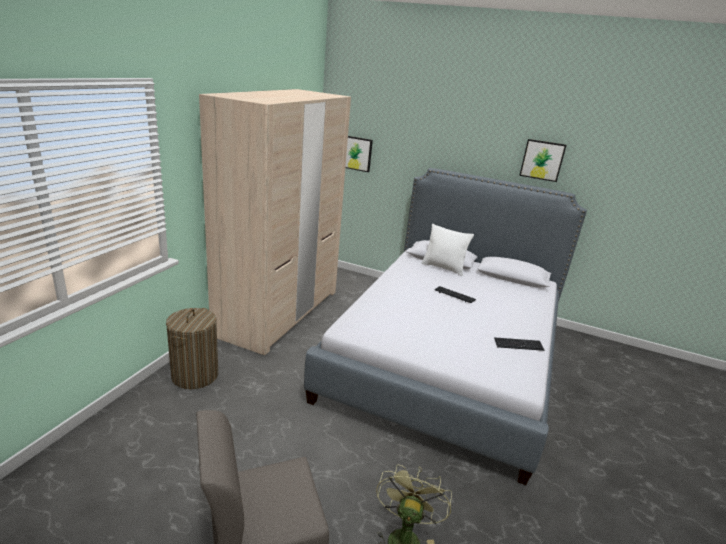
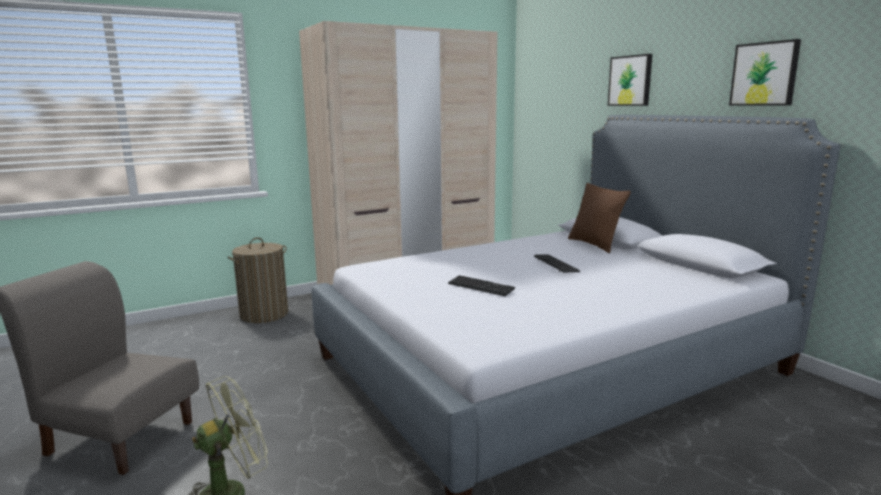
camera: 40 degrees right, 10 degrees down
picture [345,136,373,172] -> picture moved to [608,54,652,106]
white pillow [421,224,474,276] -> brown pillow [568,183,631,253]
keyboard [494,337,544,351] -> keyboard moved to [448,275,516,296]

